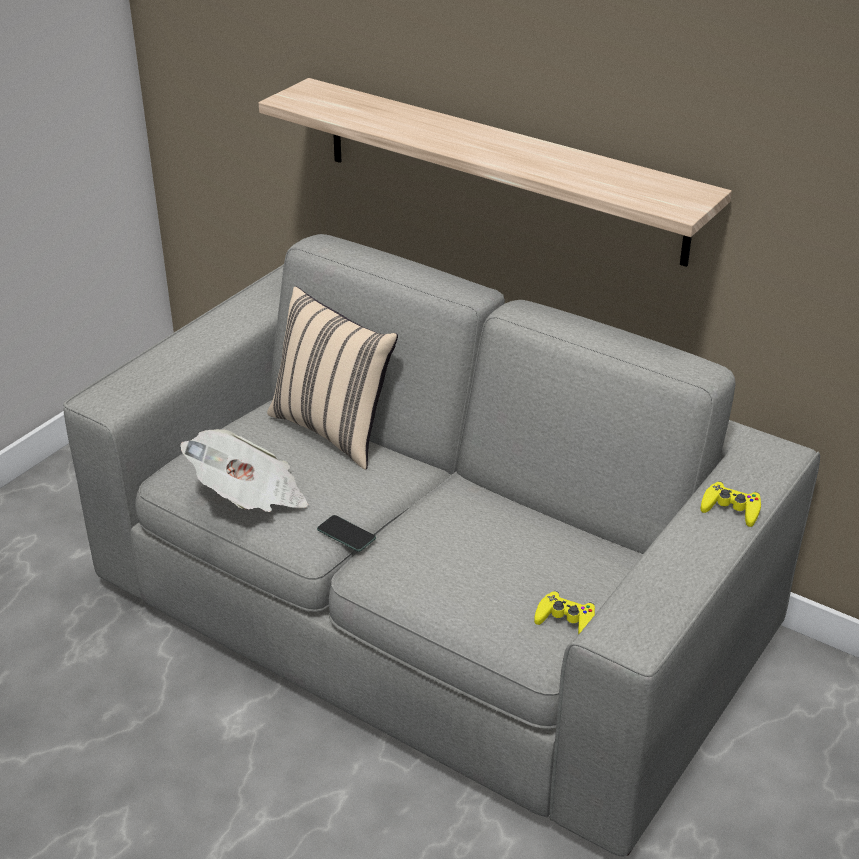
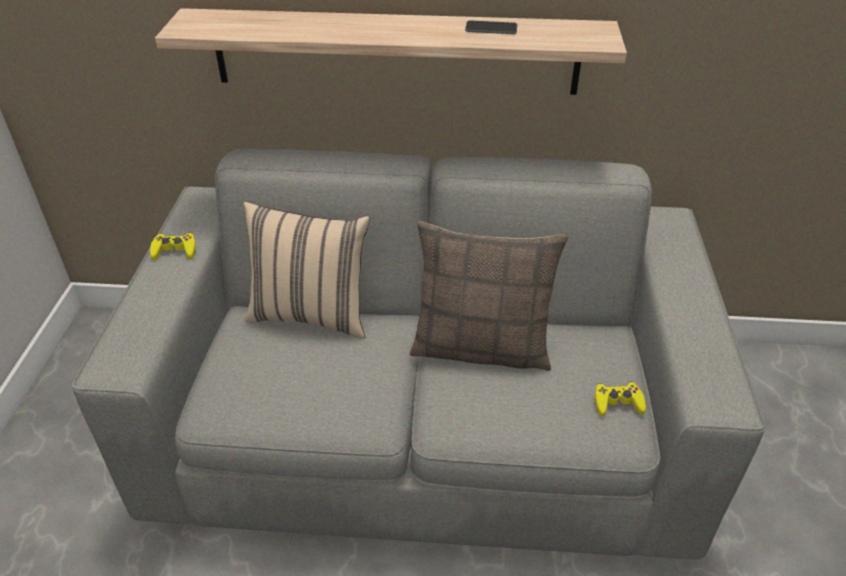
camera: 30 degrees left, 5 degrees up
newspaper [180,429,309,512] -> none
phone [317,515,376,552] -> phone moved to [465,20,517,34]
yellow game controller [701,481,761,527] -> yellow game controller moved to [150,233,196,260]
none -> pillow [410,221,568,371]

